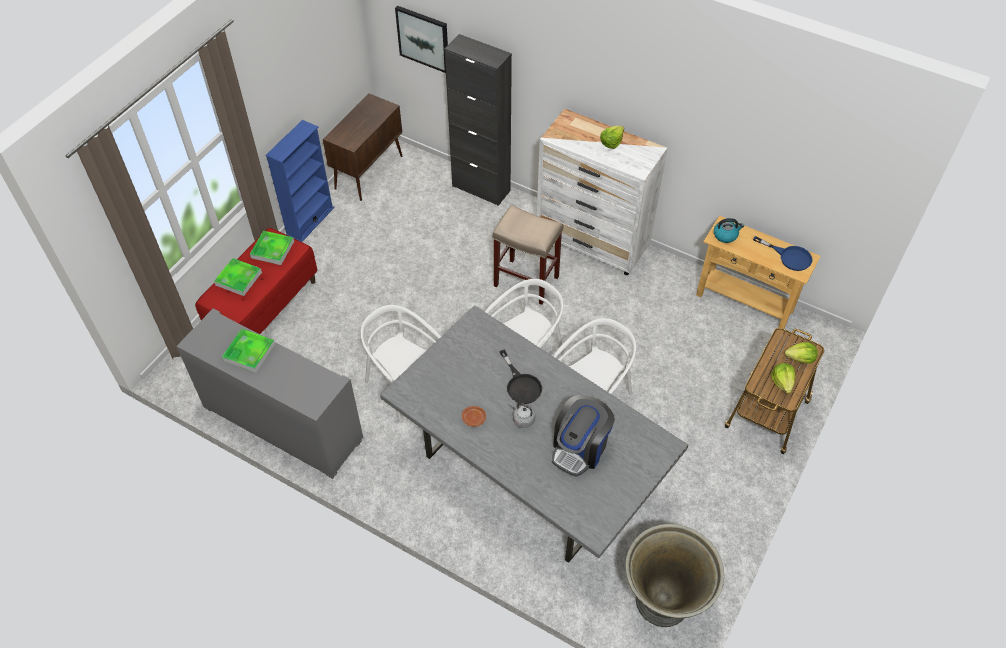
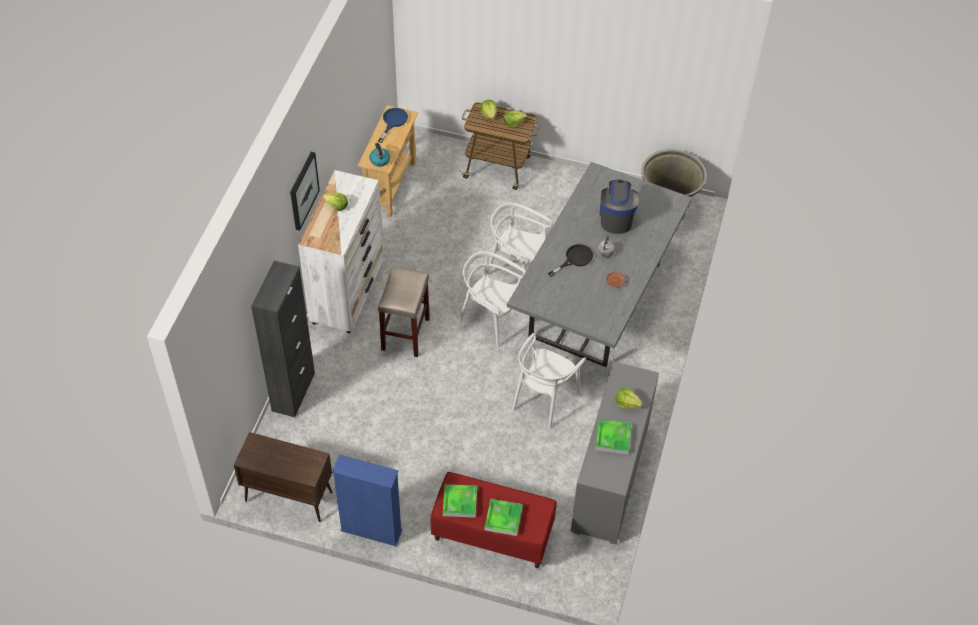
camera: 105 degrees left, 0 degrees up
picture [395,6,448,73] -> picture moved to [290,152,320,231]
coffee machine [552,395,615,477] -> coffee machine turned 105 degrees counterclockwise [600,179,639,234]
none -> lettuce [615,388,643,409]

